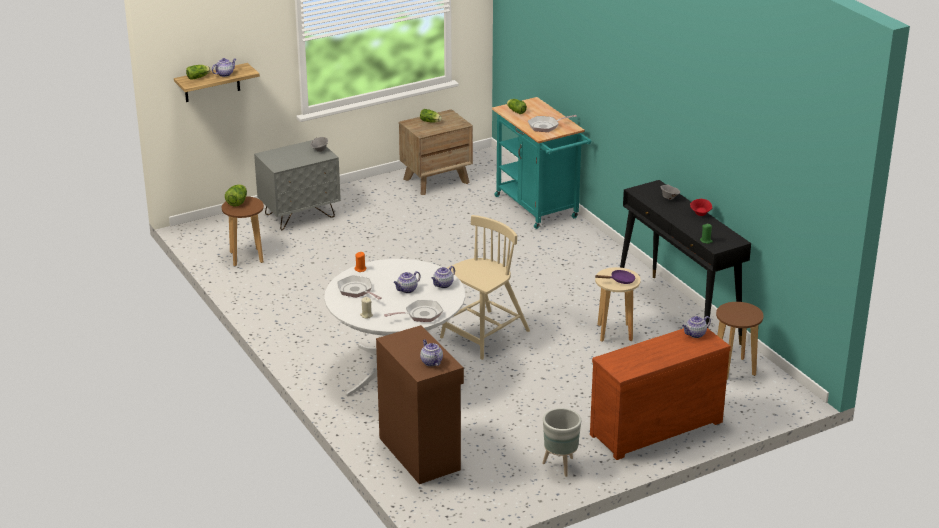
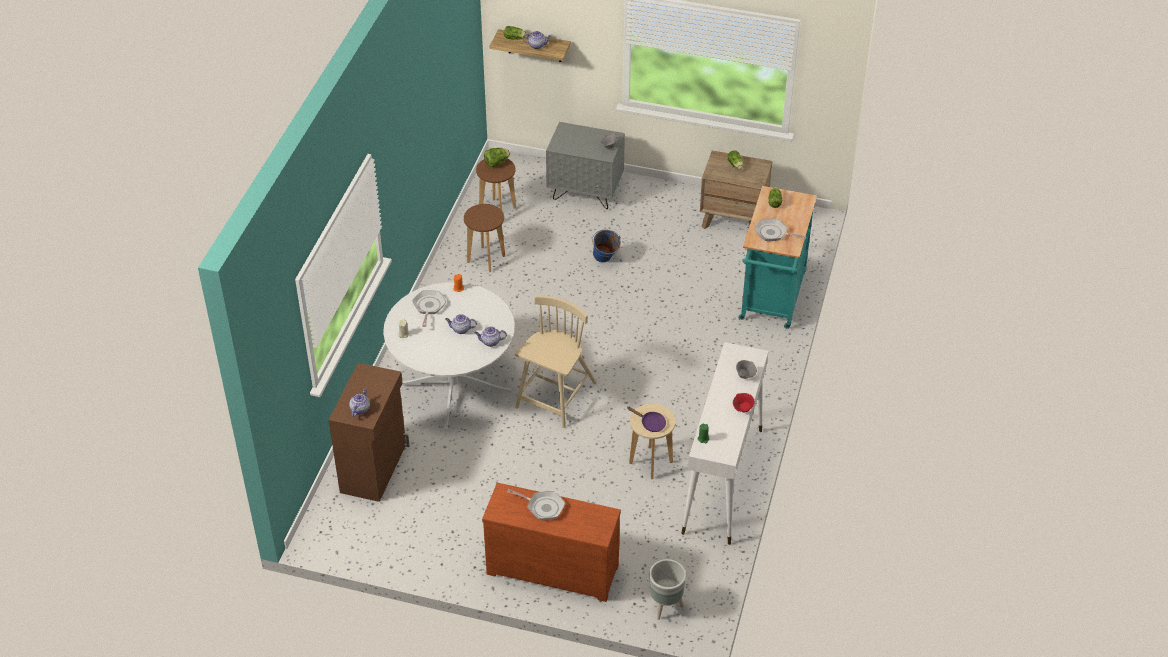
camera: 45 degrees right, 15 degrees up
frying pan [384,300,443,322] -> frying pan moved to [507,489,565,520]
beige chair [440,215,530,360] -> beige chair turned 60 degrees counterclockwise [515,296,597,428]
grey planter [542,408,581,477] -> grey planter moved to [649,559,686,620]
black console table [620,180,751,345] -> white console table [681,342,768,545]
teapot [682,316,711,338] -> none
brown stool [716,302,764,379] -> brown stool moved to [464,204,505,272]
none -> blue bucket [592,230,621,263]

